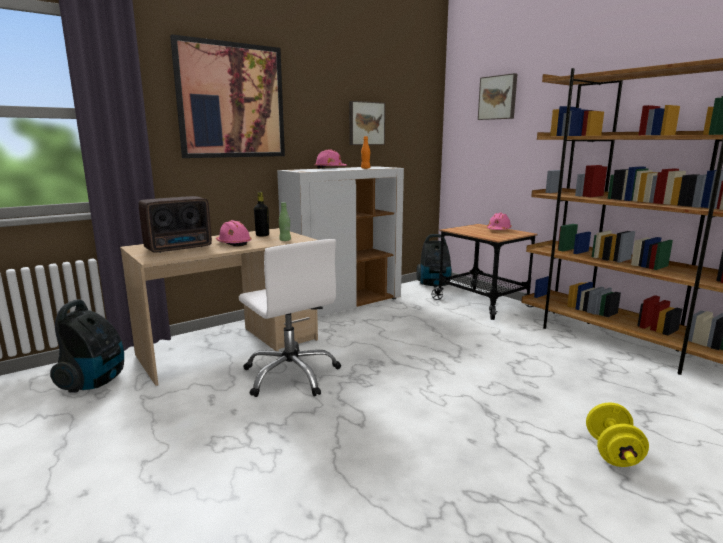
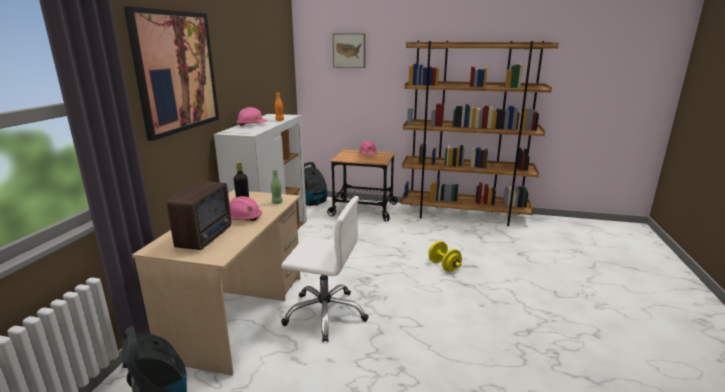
camera: 40 degrees left, 5 degrees up
picture [349,101,385,145] -> none
yellow dumbbell [586,402,649,467] -> yellow dumbbell moved to [428,241,462,272]

